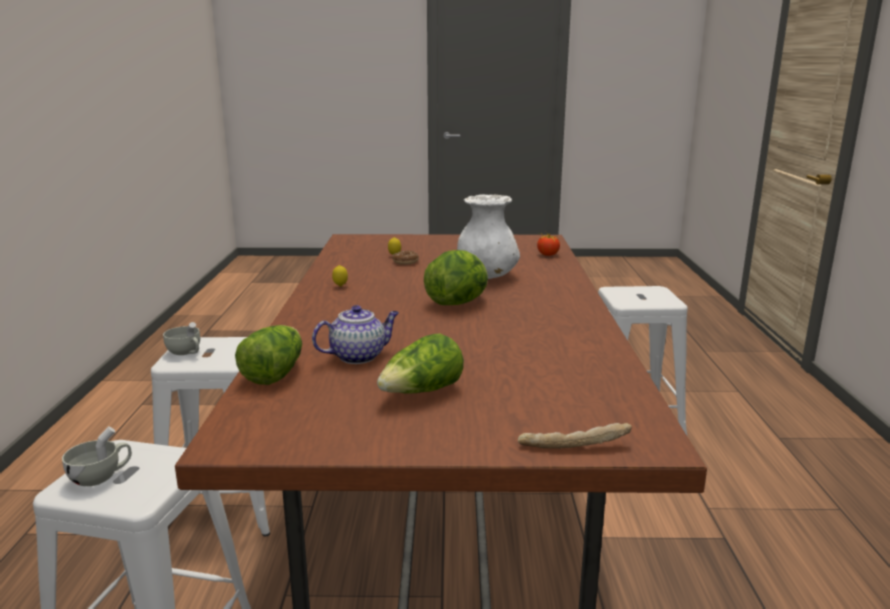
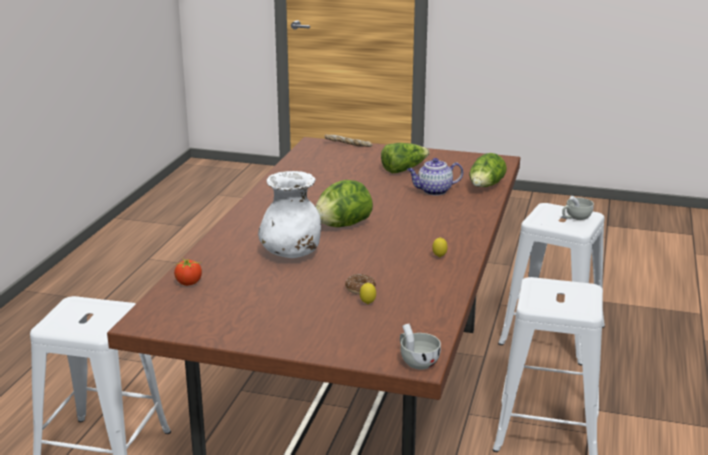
camera: 165 degrees left, 5 degrees up
white cup [163,322,200,355] -> white cup moved to [400,324,441,370]

